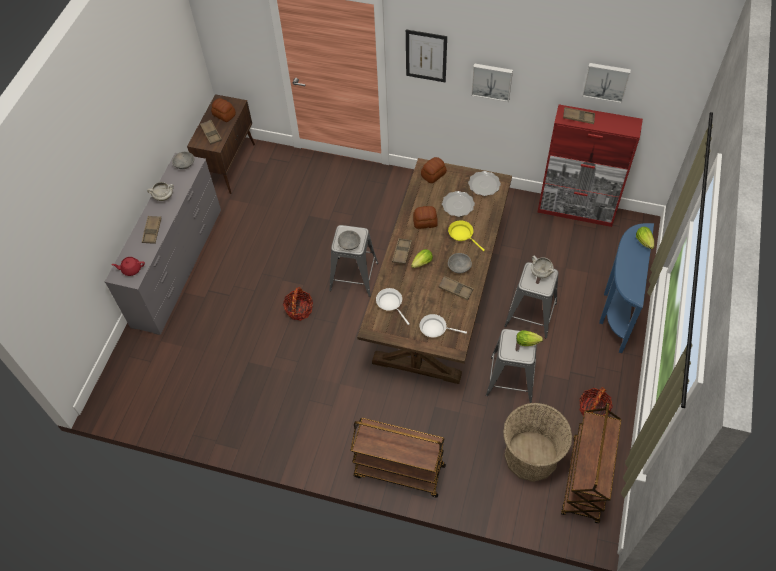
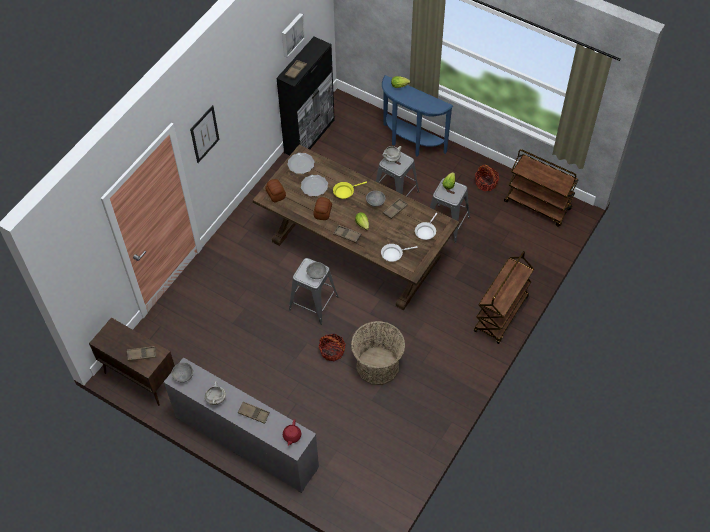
camera: 75 degrees left, 0 degrees up
bread [211,98,236,122] -> none
picture [471,63,513,102] -> none
basket [503,403,572,482] -> basket moved to [351,321,405,385]
red cabinet [537,105,643,227] -> black cabinet [276,37,335,156]

